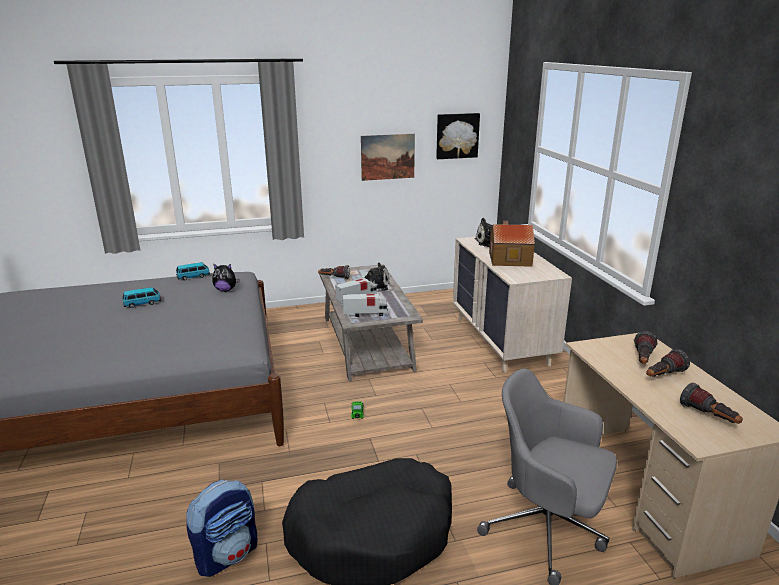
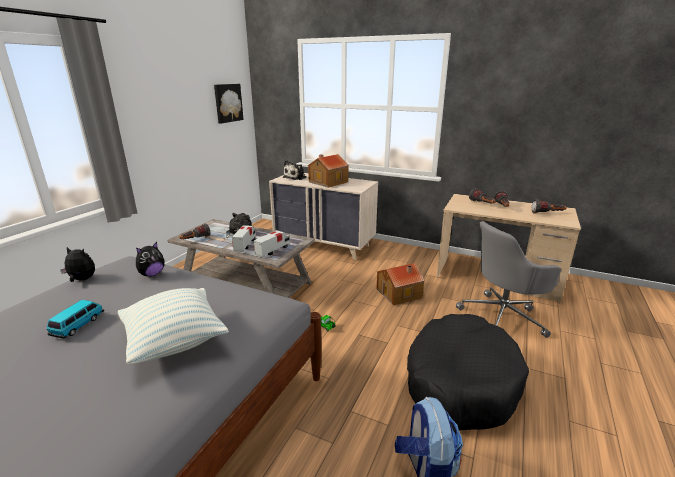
camera: 50 degrees left, 0 degrees up
toy car [176,262,210,281] -> plush toy [60,247,95,282]
picture [361,134,415,181] -> none
none -> pillow [118,288,229,364]
none -> toy house [376,263,425,306]

